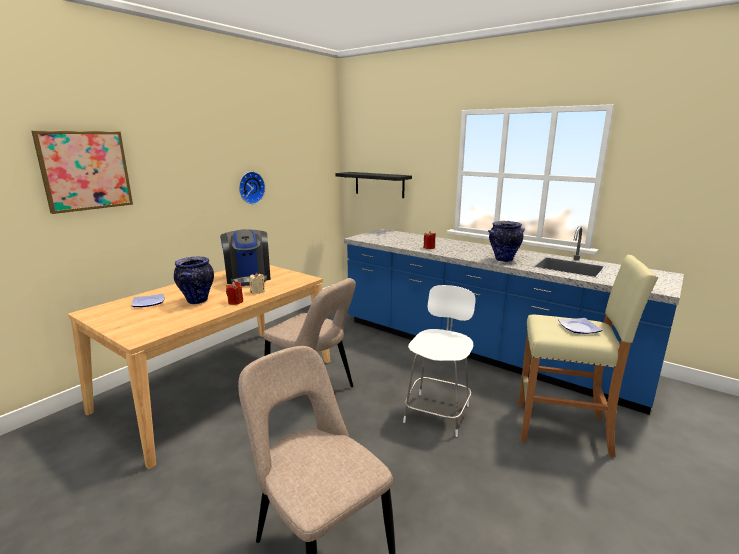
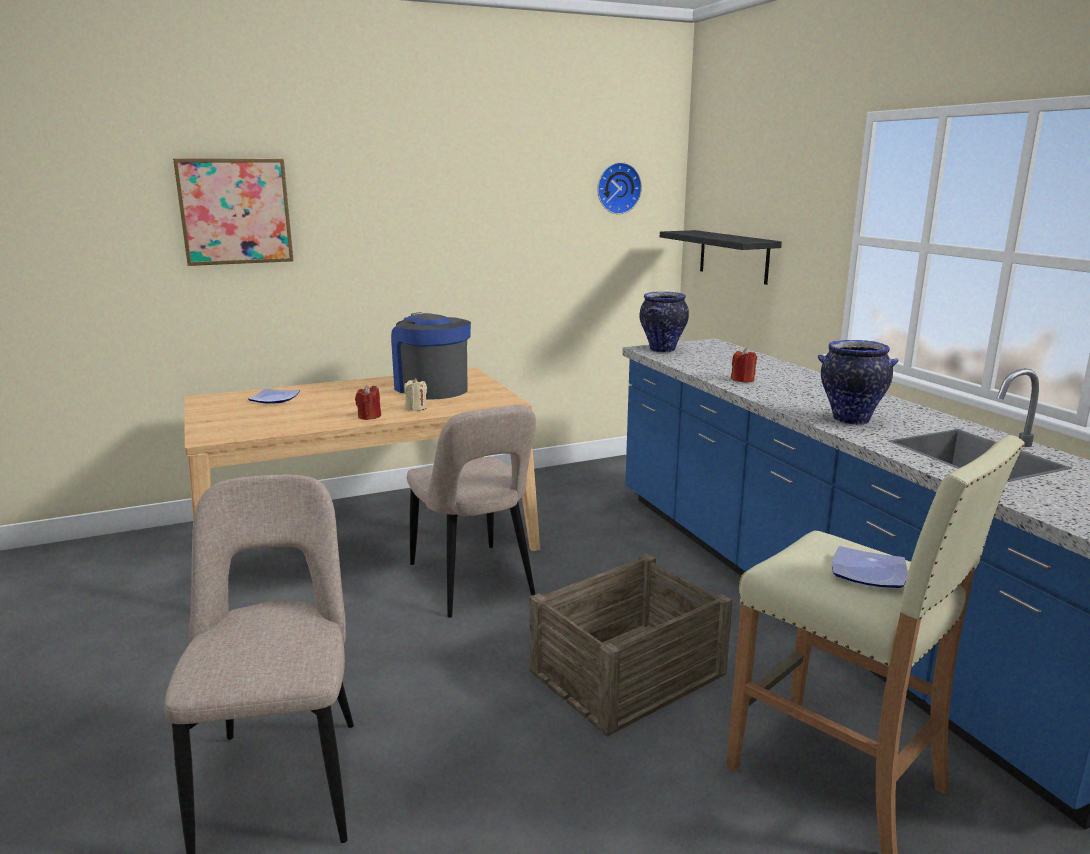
camera: 30 degrees right, 0 degrees up
vase [174,256,214,304] -> vase moved to [639,292,689,353]
coffee machine [220,229,271,286] -> coffee machine turned 135 degrees clockwise [391,312,471,400]
wall clock [239,171,265,204] -> wall clock moved to [597,162,642,214]
white stool [403,285,476,437] -> crate [529,554,732,737]

